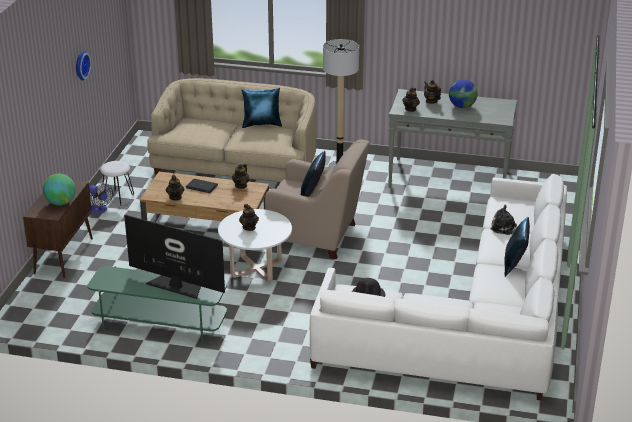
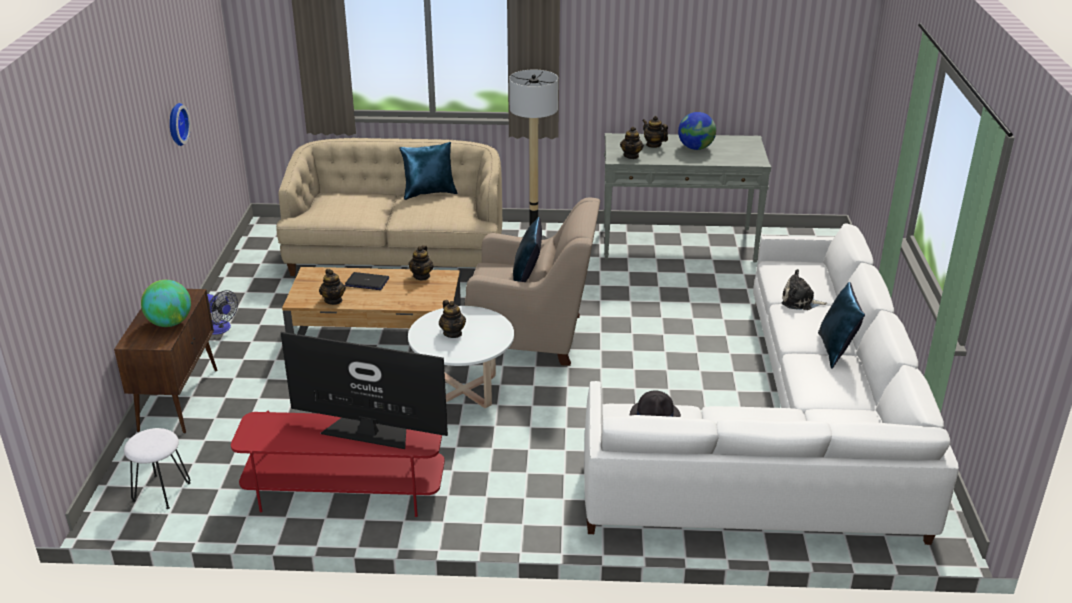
camera: 10 degrees left, 0 degrees up
green tv stand [88,266,227,346] -> red tv stand [231,411,445,517]
white stool [100,161,134,206] -> white stool moved to [124,428,191,509]

